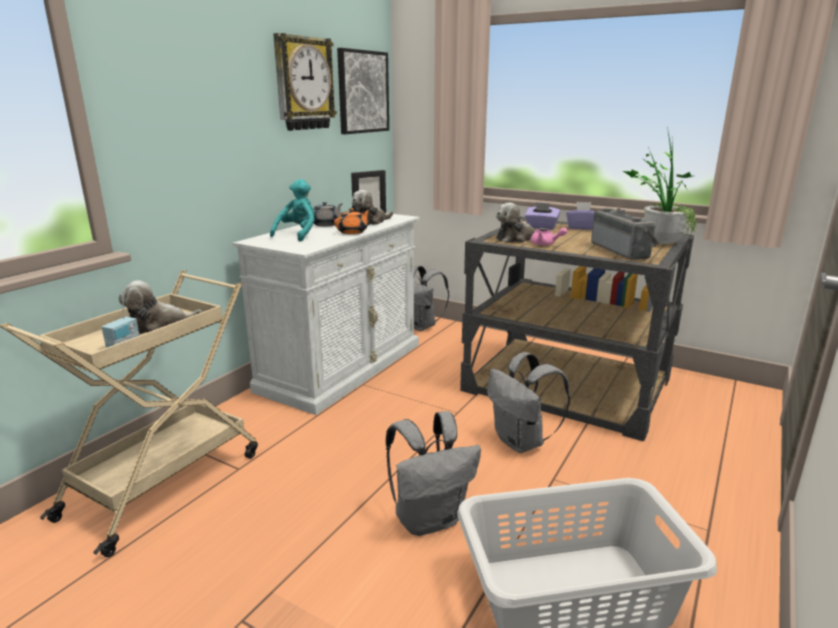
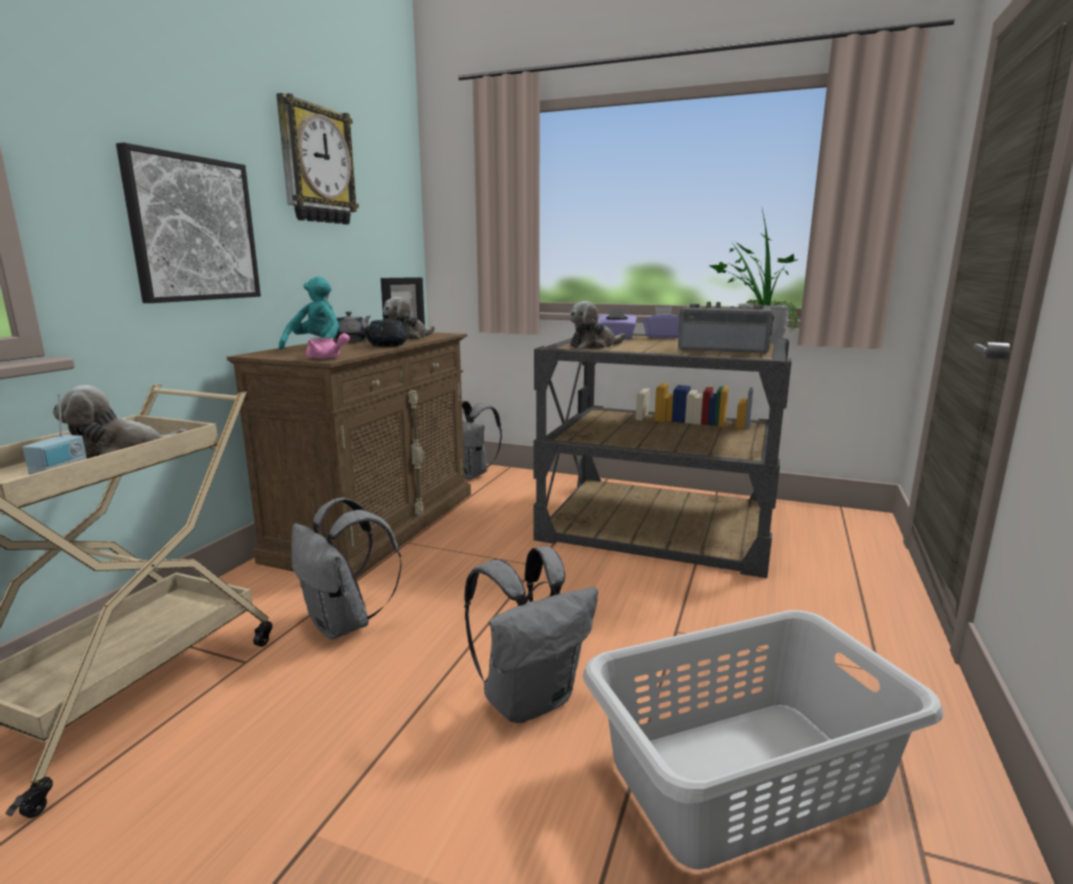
camera: 10 degrees left, 5 degrees down
white dresser [233,214,420,415] -> brown dresser [227,332,471,579]
orange teapot [334,208,370,234] -> black teapot [365,314,408,347]
picture [337,48,389,134] -> picture moved to [116,143,261,303]
grey backpack [487,352,570,453] -> grey backpack moved to [291,498,402,640]
pink teapot [531,227,568,245] -> pink teapot moved to [306,333,350,359]
radio [591,208,659,260] -> radio turned 45 degrees counterclockwise [678,302,775,354]

